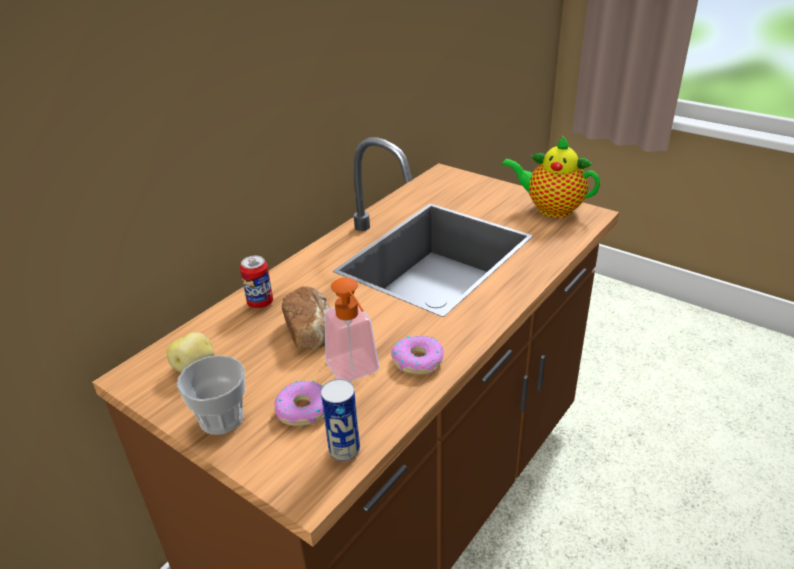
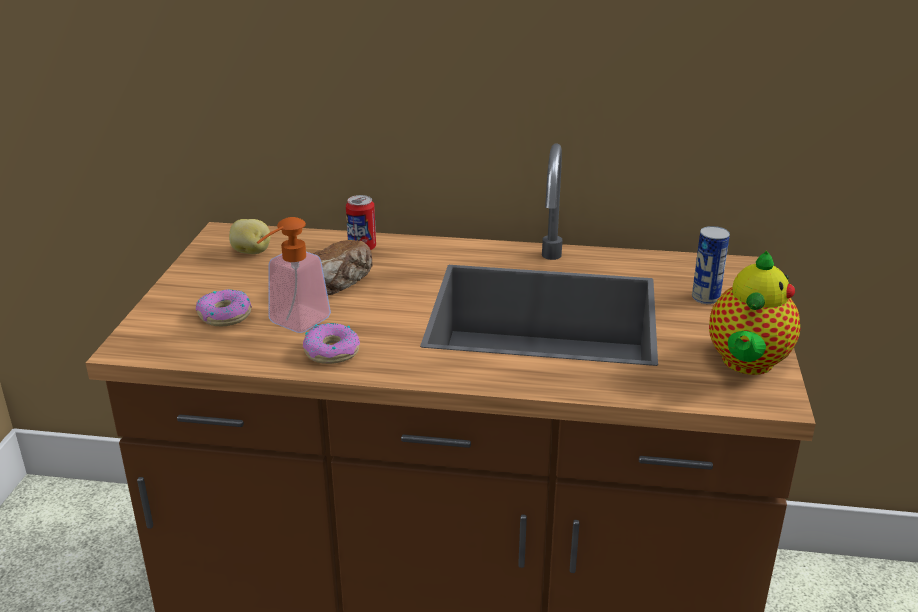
camera: 60 degrees right, 5 degrees down
cup [177,355,245,435] -> none
can [321,379,360,461] -> can moved to [692,226,730,304]
teapot [501,136,600,218] -> teapot turned 150 degrees counterclockwise [709,251,800,375]

